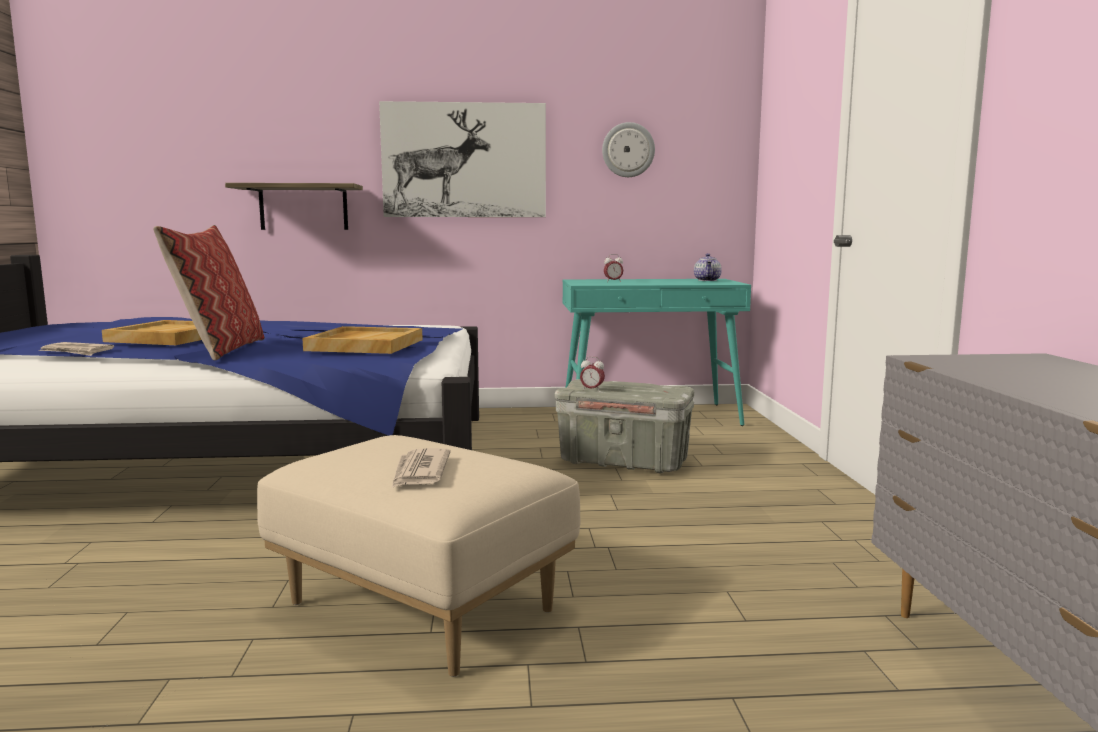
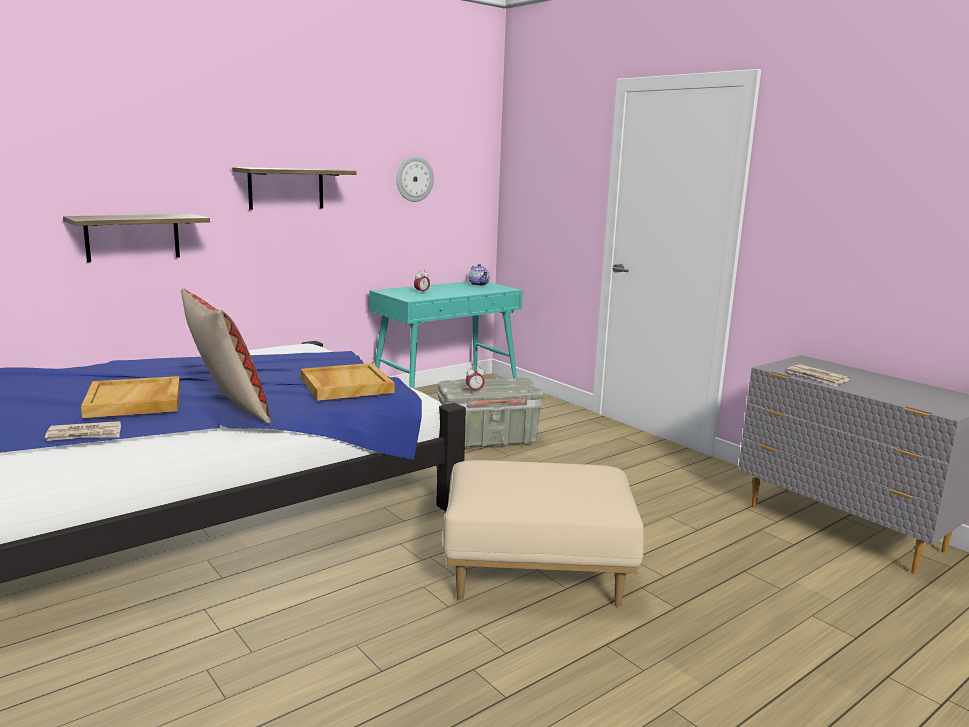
camera: 35 degrees left, 5 degrees up
picture [379,101,546,217] -> shelf [232,167,357,210]
newspaper [392,448,451,488] -> newspaper moved to [787,364,850,387]

